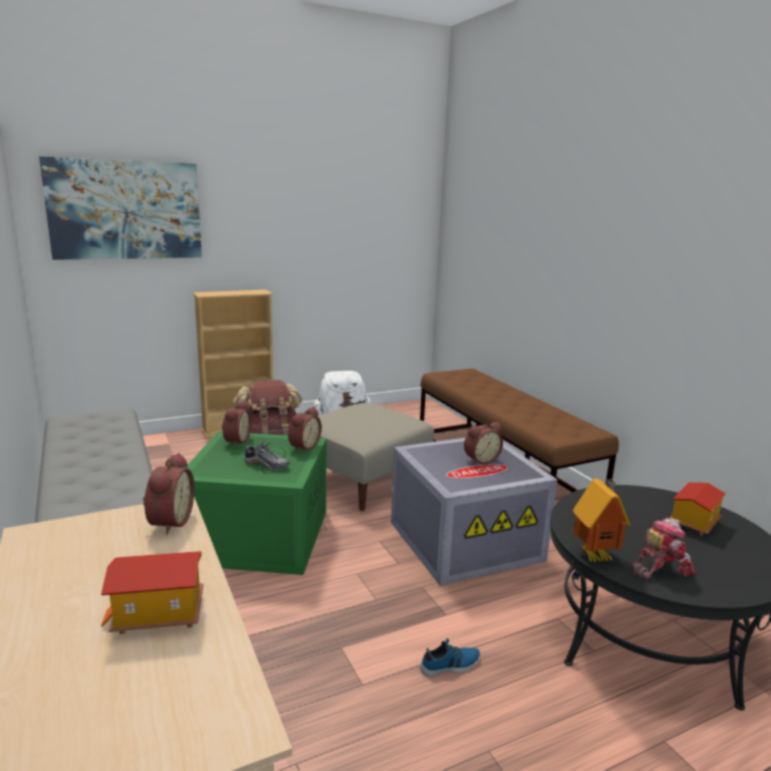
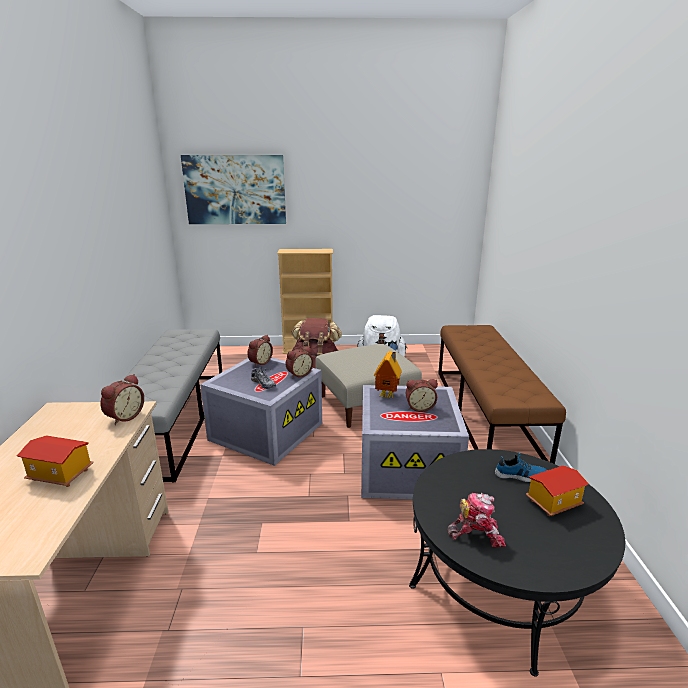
camera: 25 degrees right, 5 degrees up
green storage box [187,431,327,575] -> grey storage box [200,357,322,466]
shoe [420,638,480,677] -> shoe moved to [495,453,547,482]
toy house [573,479,630,563] -> toy house moved to [374,351,402,399]

